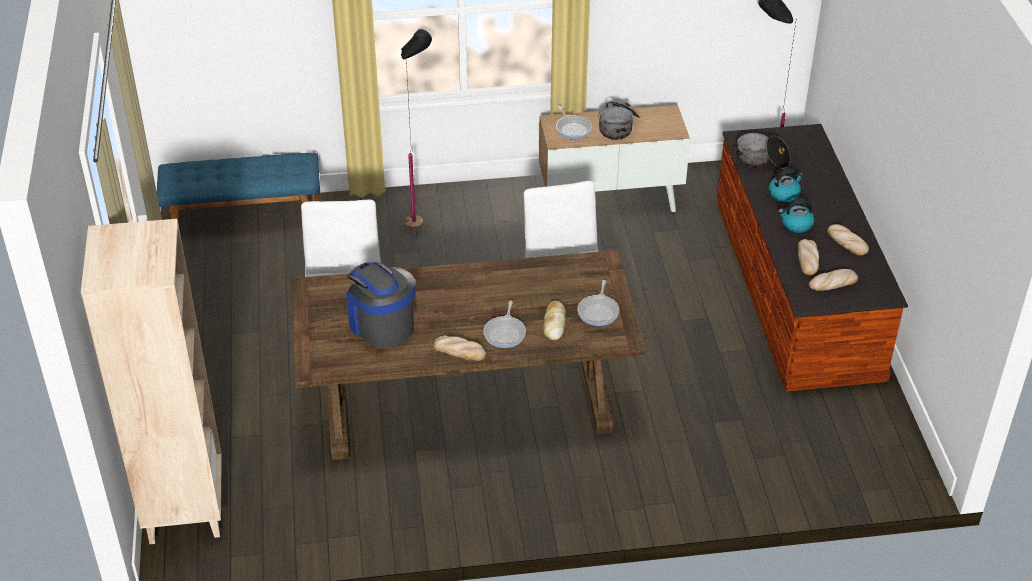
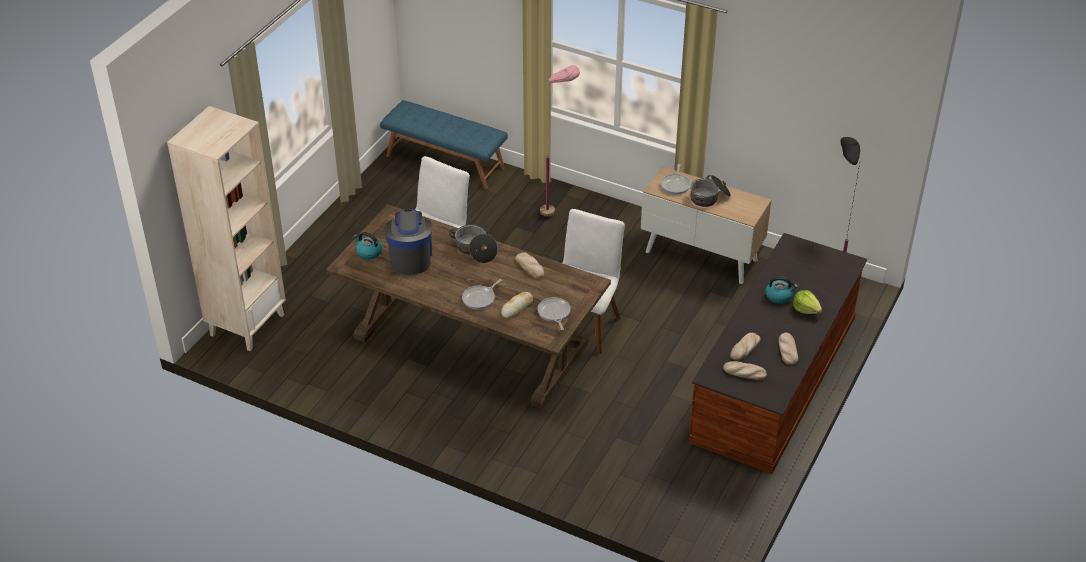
camera: 35 degrees right, 0 degrees up
black floor lamp [401,29,432,230] -> pink floor lamp [540,65,580,216]
bread [434,336,486,361] -> bread moved to [515,252,544,279]
frying pan [577,280,619,326] -> frying pan turned 120 degrees clockwise [538,297,571,330]
cooking pot [733,133,790,169] -> cooking pot moved to [449,224,498,263]
kettle [778,199,815,233] -> kettle moved to [354,232,382,259]
none -> lettuce [793,290,822,314]

